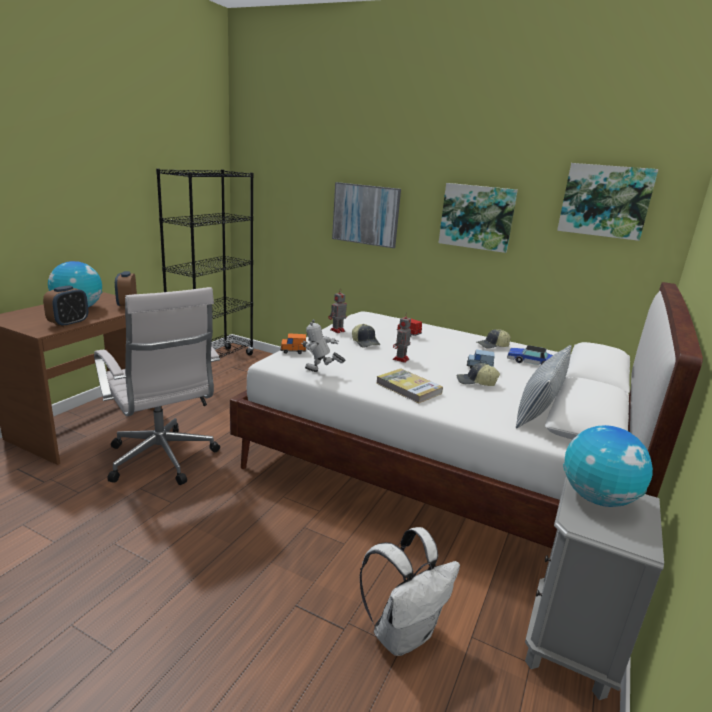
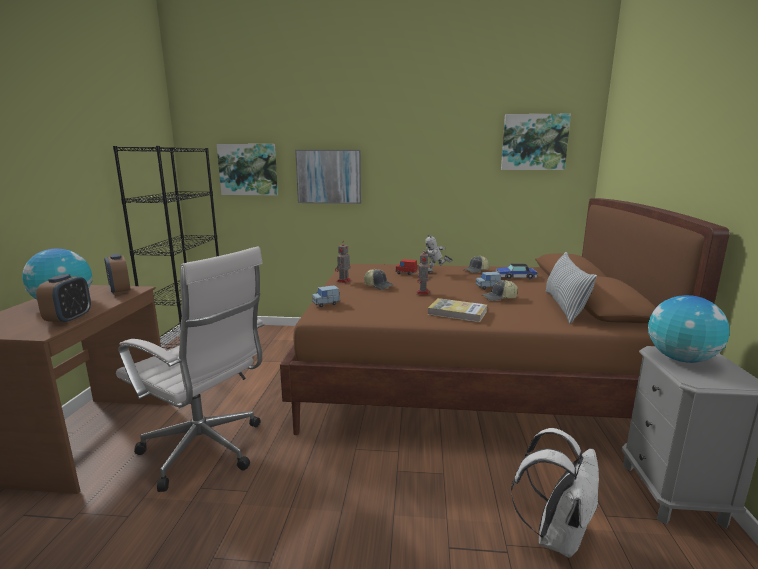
camera: 20 degrees left, 5 degrees down
white bed [230,282,703,548] -> brown bed [280,198,730,435]
orange toy car [280,333,306,354] -> blue toy car [312,285,340,307]
toy robot [301,319,345,372] -> toy robot moved to [422,234,453,273]
picture [439,183,518,253] -> picture moved to [217,144,278,195]

